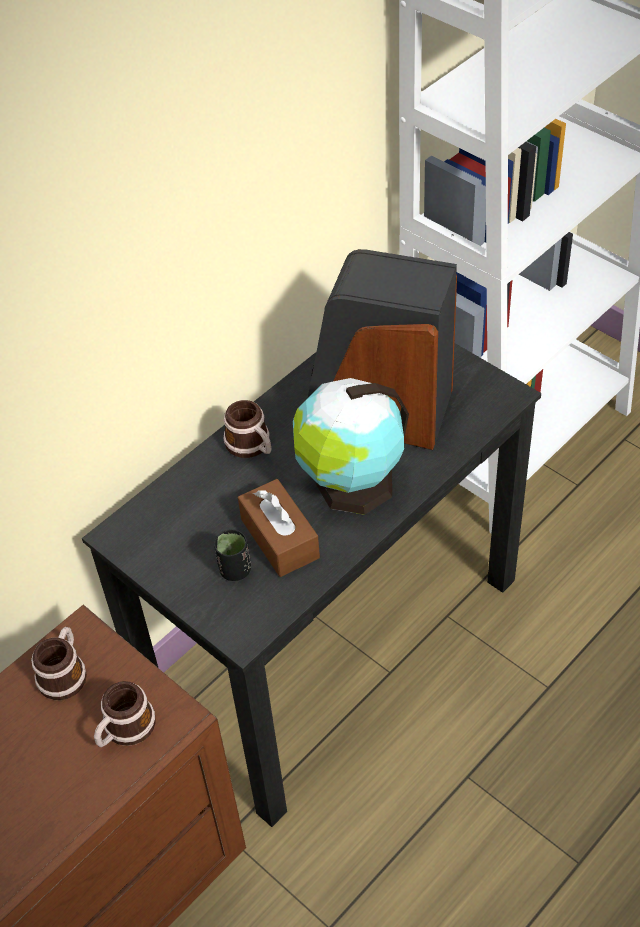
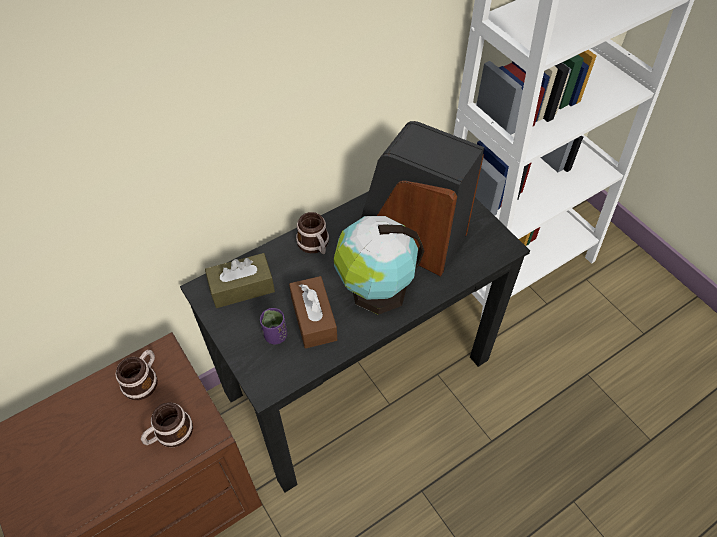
camera: 10 degrees right, 5 degrees up
black cup [214,529,251,581] -> purple cup [260,308,287,344]
none -> brown tissue box [205,253,275,308]

